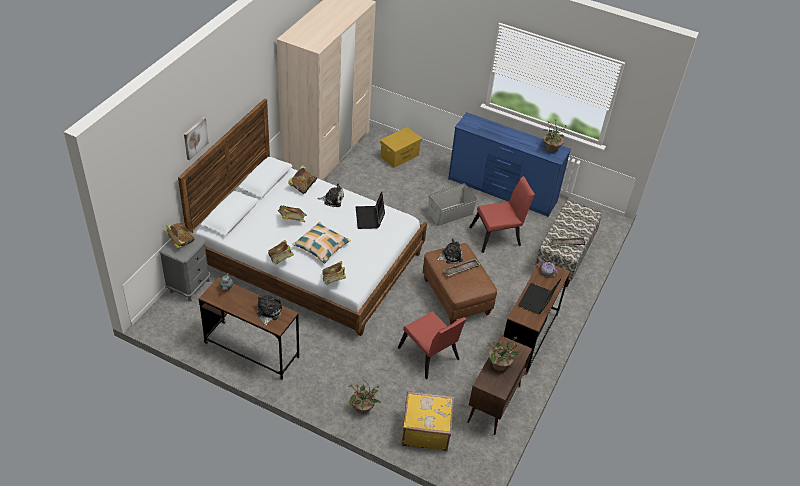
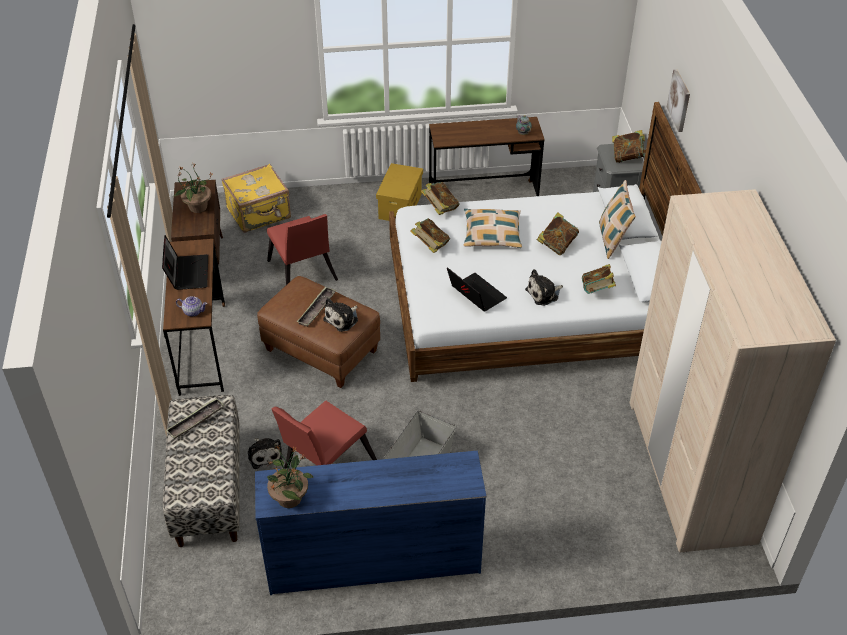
camera: 150 degrees right, 0 degrees up
plush toy [257,295,282,326] -> plush toy moved to [248,438,282,469]
book [268,240,294,264] -> book moved to [410,218,450,253]
potted plant [349,380,381,414] -> none
yellow storage box [380,127,422,168] -> yellow storage box moved to [376,163,423,221]
red chair [398,311,466,379] -> red chair turned 135 degrees counterclockwise [267,214,338,285]
none -> pillow [599,180,636,259]

